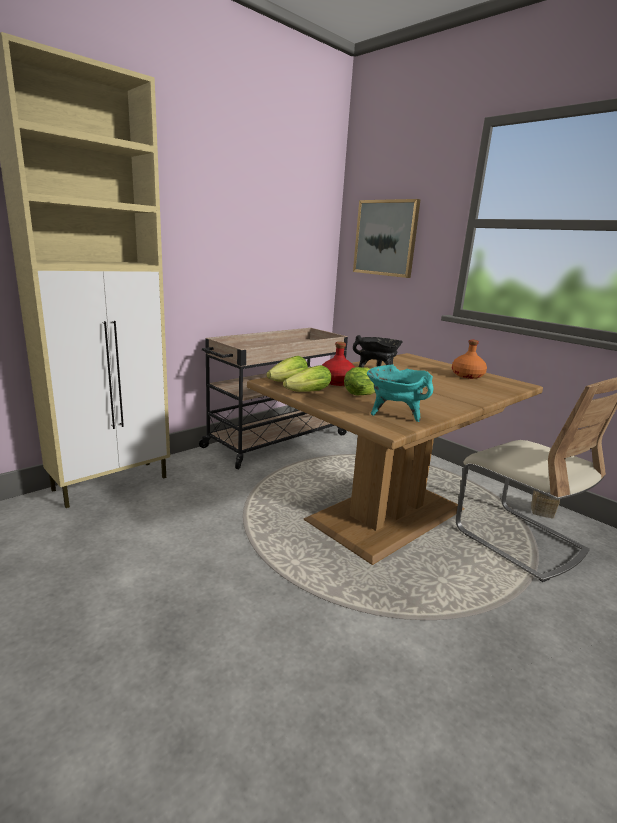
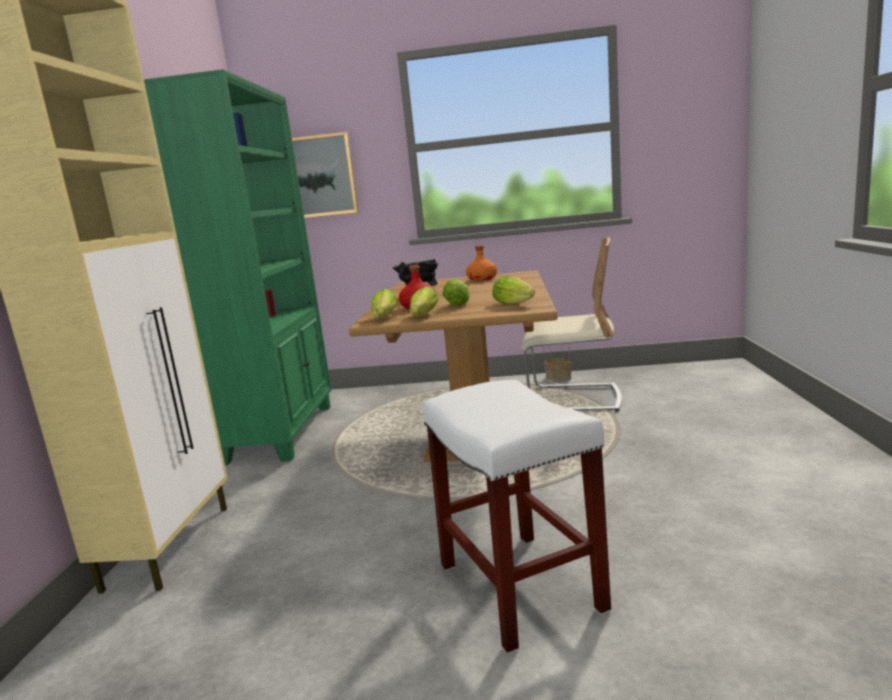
camera: 40 degrees left, 5 degrees down
beige cart [199,328,348,469] -> green bookcase [144,69,331,466]
turquoise cooking pot [367,364,434,422] -> lettuce [492,276,535,305]
none -> white stool [423,380,611,654]

